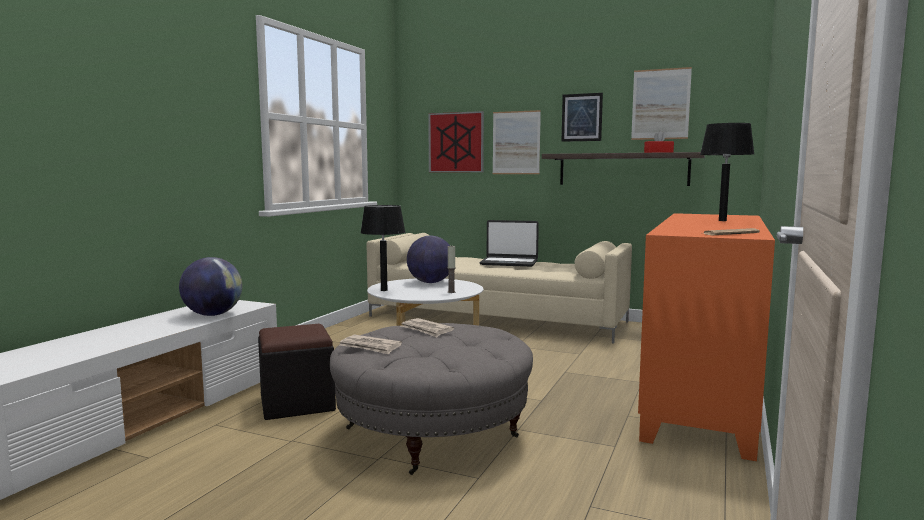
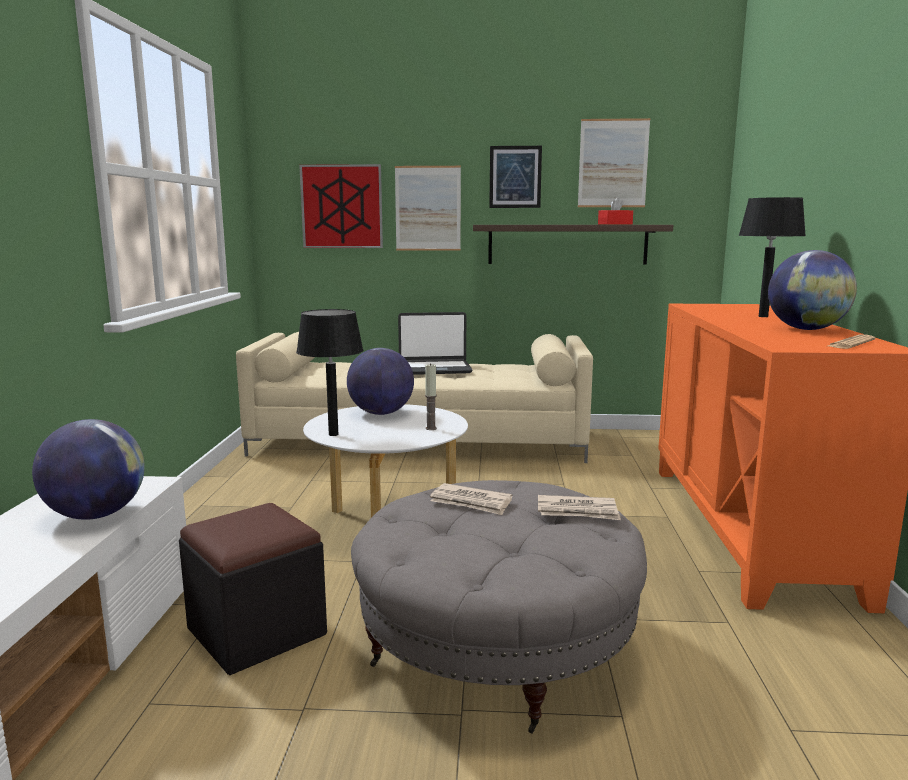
camera: 20 degrees left, 5 degrees up
newspaper [340,335,402,355] -> newspaper moved to [538,495,621,520]
none -> globe [768,250,857,330]

